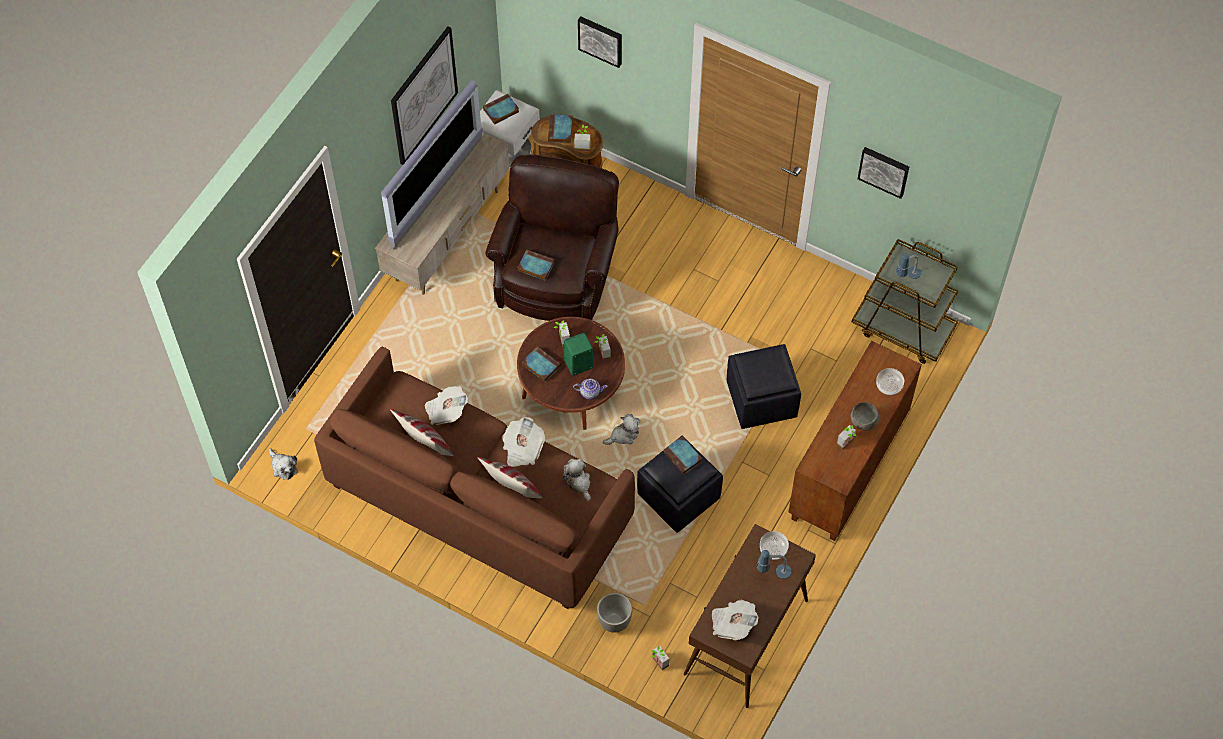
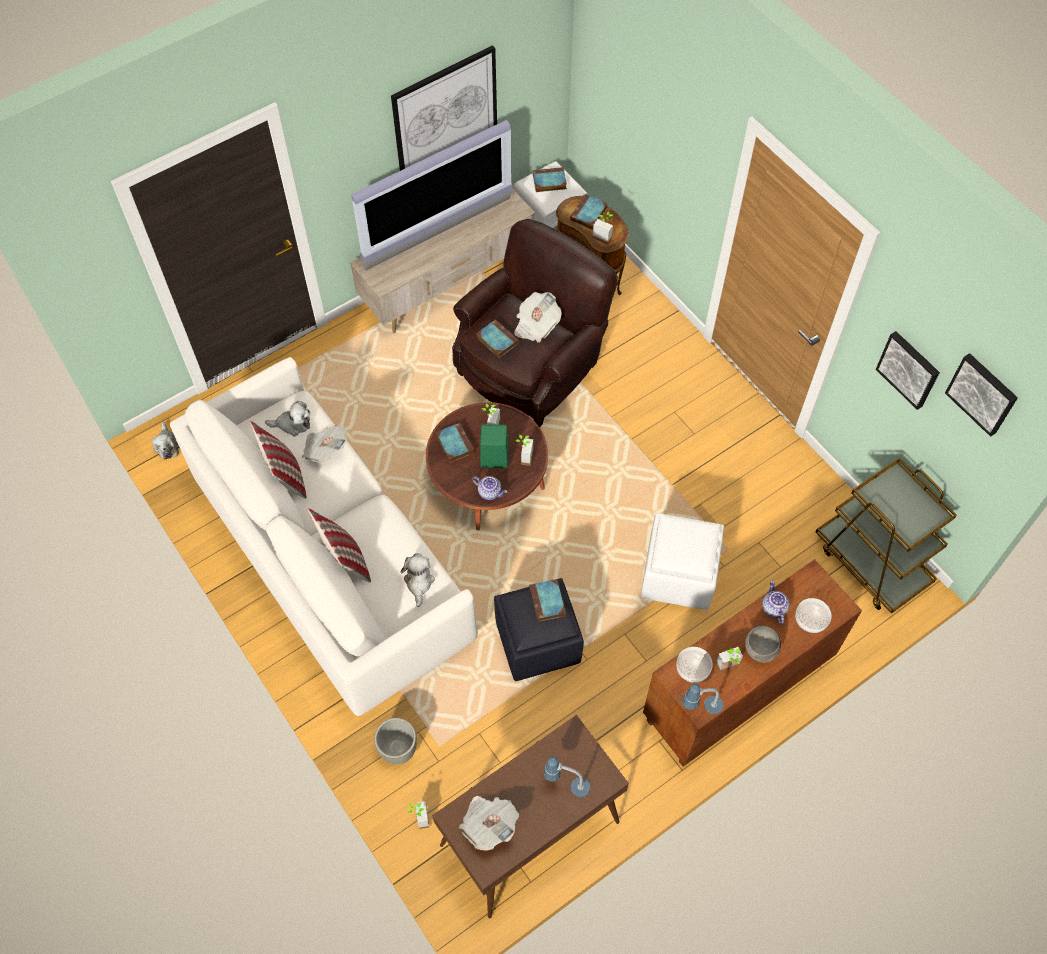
camera: 25 degrees right, 0 degrees up
brown sofa [314,347,635,609] -> white sofa [170,357,478,716]
newspaper [502,417,545,467] -> newspaper moved to [514,292,561,342]
picture [578,16,622,68] -> picture moved to [945,353,1018,437]
plush toy [603,414,640,445] -> plush toy moved to [265,401,310,437]
black ottoman [727,344,801,429] -> white ottoman [641,513,724,610]
bowl [760,531,789,560] -> bowl moved to [676,647,713,683]
table lamp [896,253,921,279] -> table lamp moved to [682,683,724,714]
none -> teapot [762,580,790,624]

